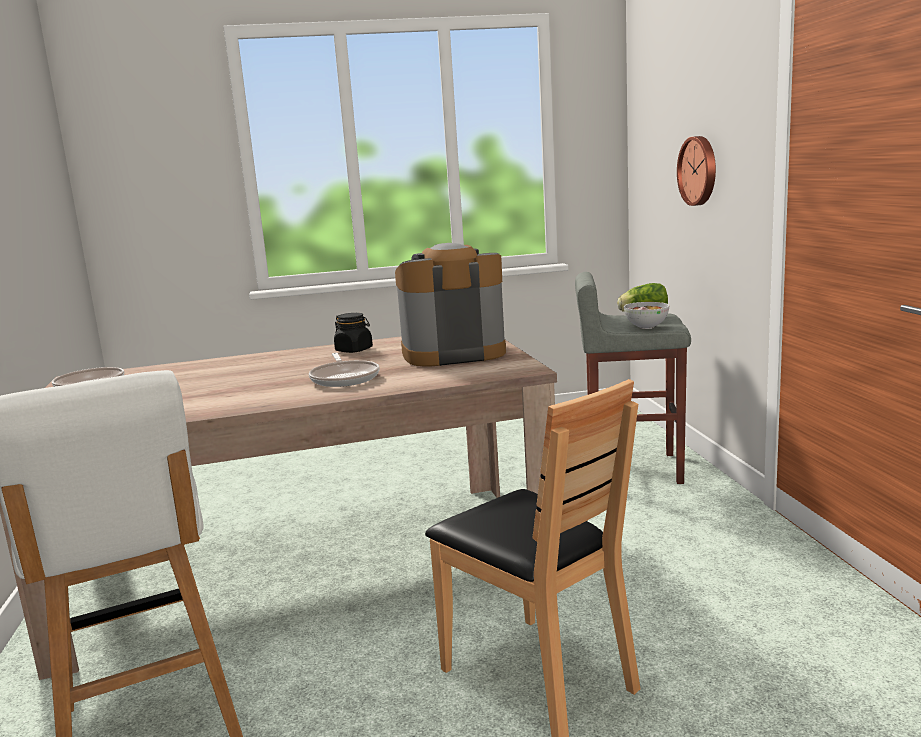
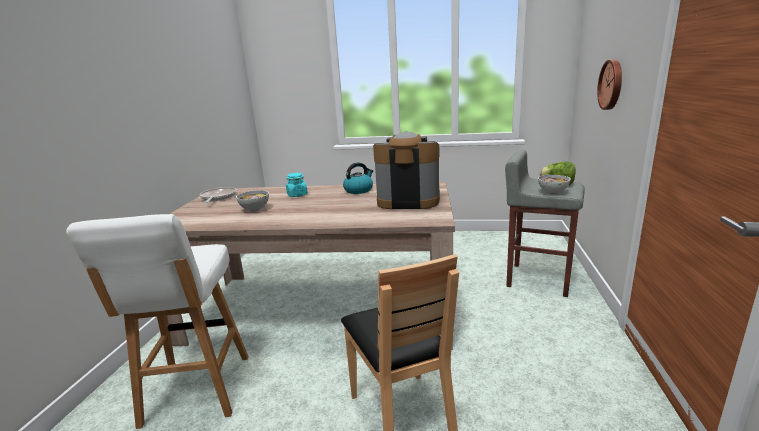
camera: 20 degrees right, 5 degrees up
frying pan [309,353,380,387] -> none
black jar [334,313,373,353] -> kettle [343,162,373,194]
none -> bowl [236,190,269,211]
none -> turquoise jar [286,173,308,197]

